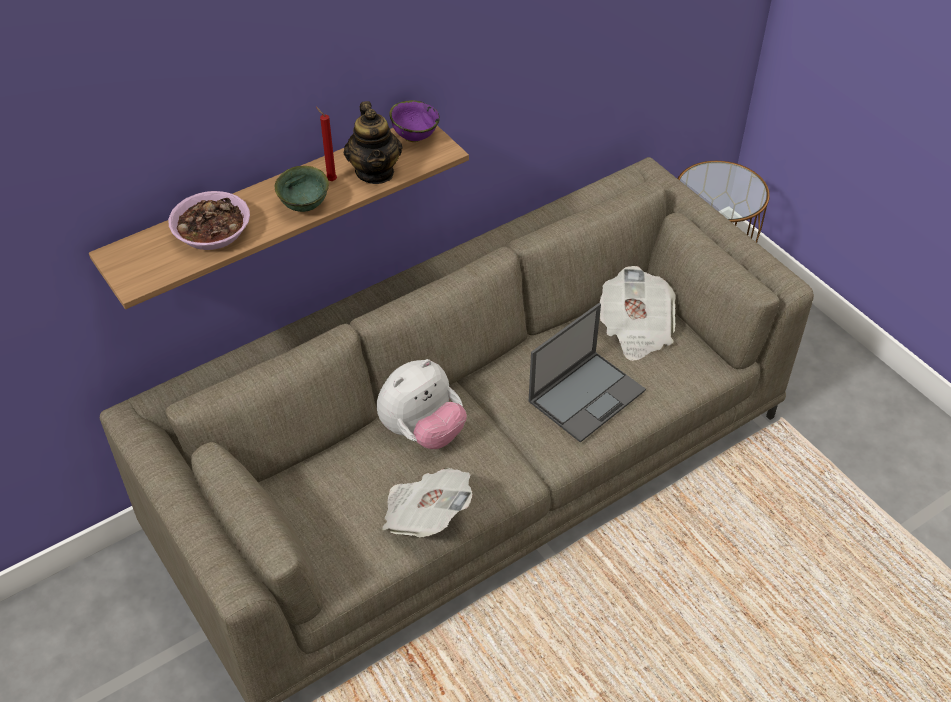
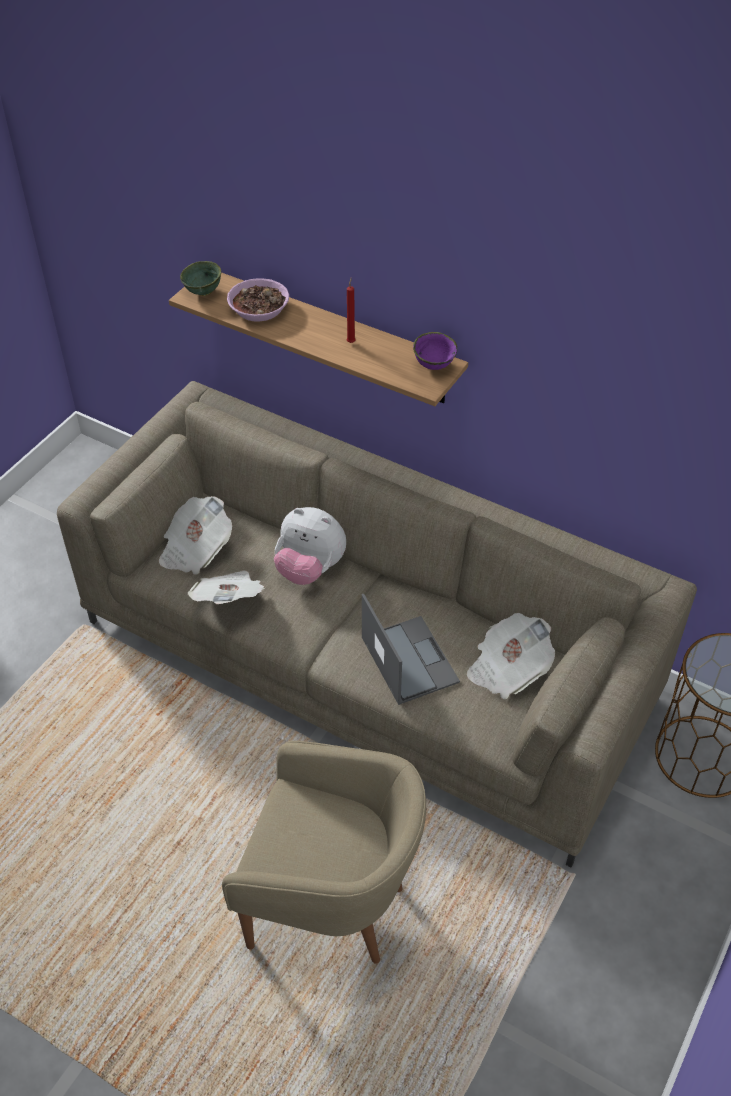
camera: 65 degrees right, 0 degrees up
green bowl [274,166,329,212] -> green bowl moved to [180,261,221,296]
teapot [344,101,403,184] -> none
laptop [528,303,646,443] -> laptop turned 135 degrees counterclockwise [362,594,460,705]
none -> newspaper [159,496,232,575]
none -> beige armchair [222,741,426,964]

